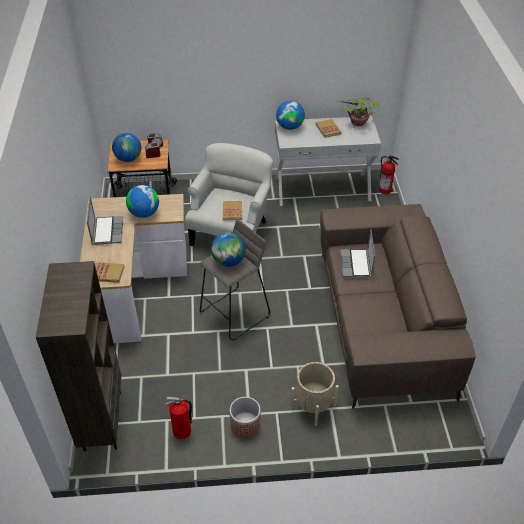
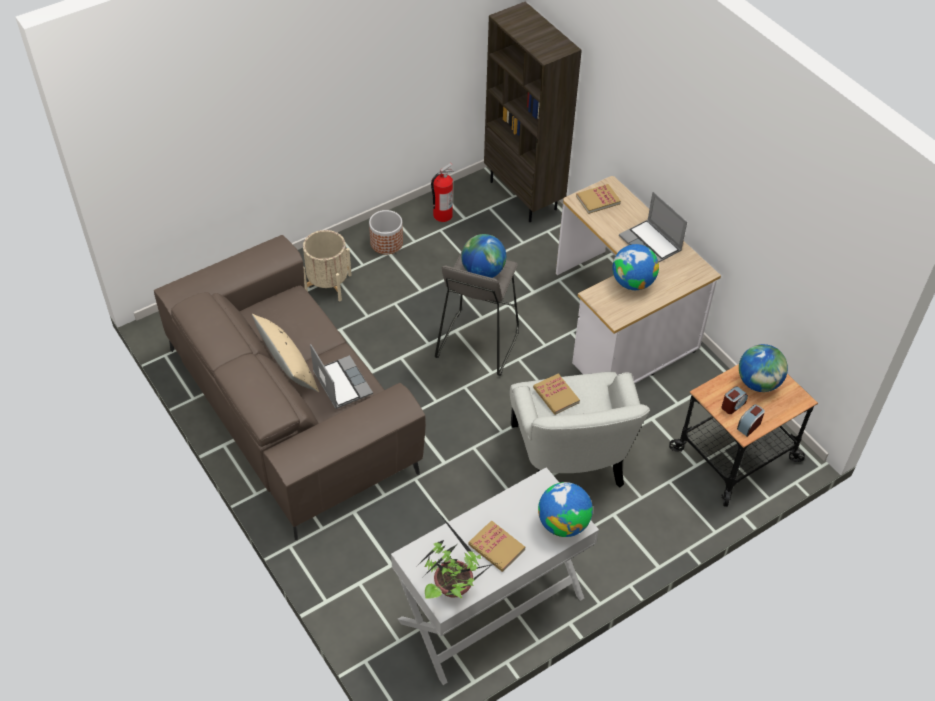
camera: 150 degrees right, 5 degrees up
fire extinguisher [379,156,399,194] -> none
none -> beige pillow [252,314,319,392]

